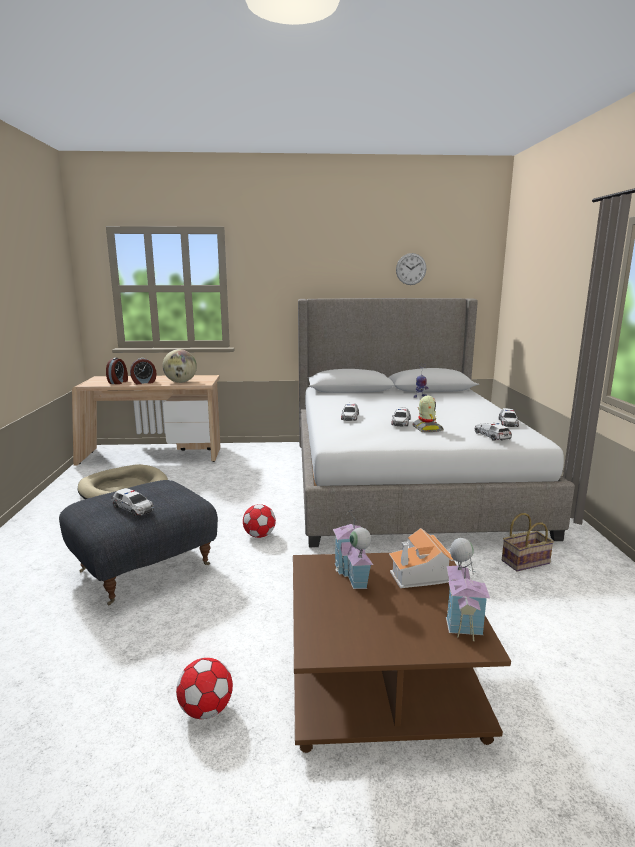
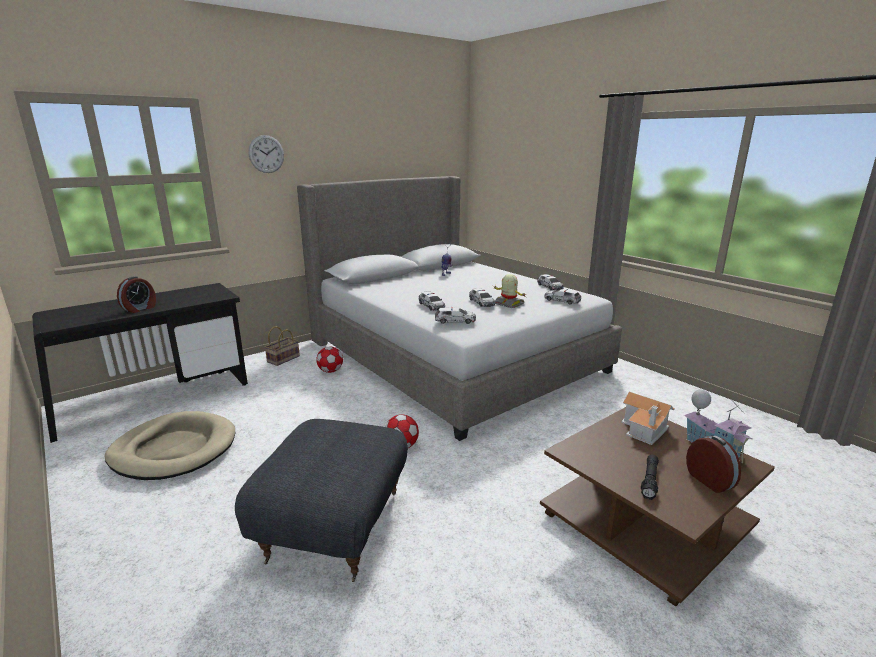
camera: 35 degrees left, 5 degrees up
beige desk [72,375,221,465] -> black desk [32,283,248,443]
alarm clock [106,358,128,384] -> alarm clock moved to [686,436,741,493]
toy car [111,488,154,516] -> toy car moved to [435,307,476,324]
globe [163,349,197,383] -> none
football [176,658,233,719] -> football moved to [316,347,343,373]
toy house [333,509,373,589] -> none
wall clock [396,253,426,285] -> wall clock moved to [248,135,284,173]
basket [502,513,554,571] -> basket moved to [265,326,300,366]
none -> black flashlight [641,455,659,500]

